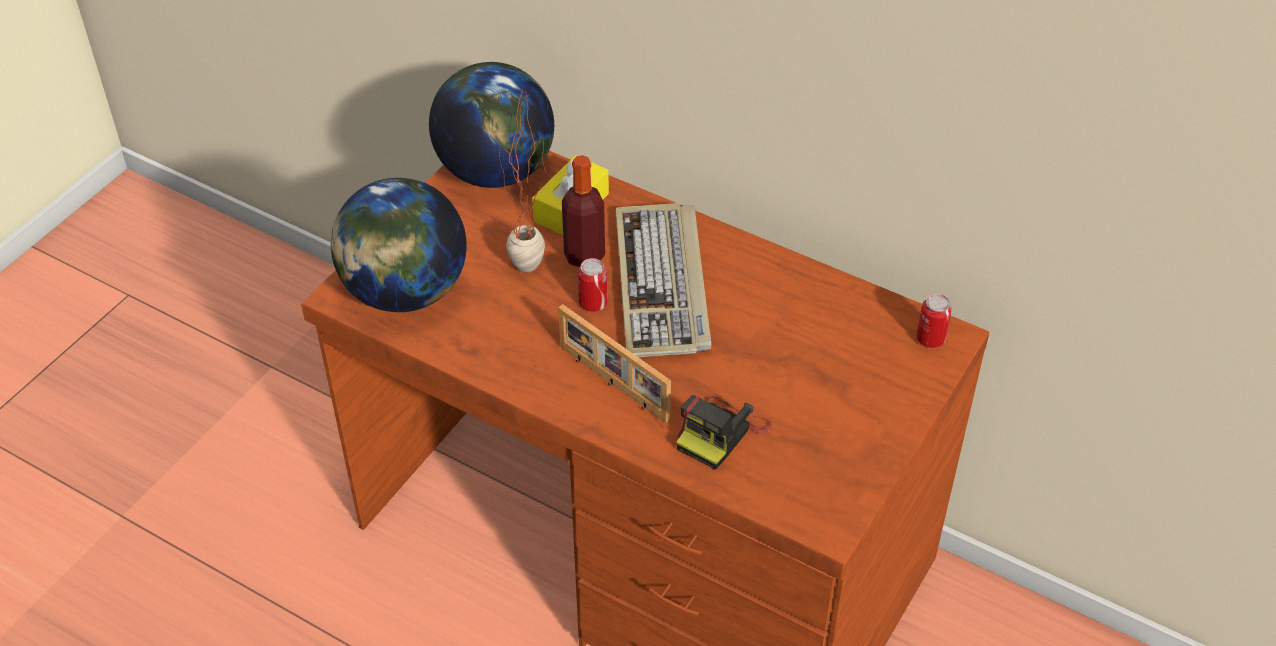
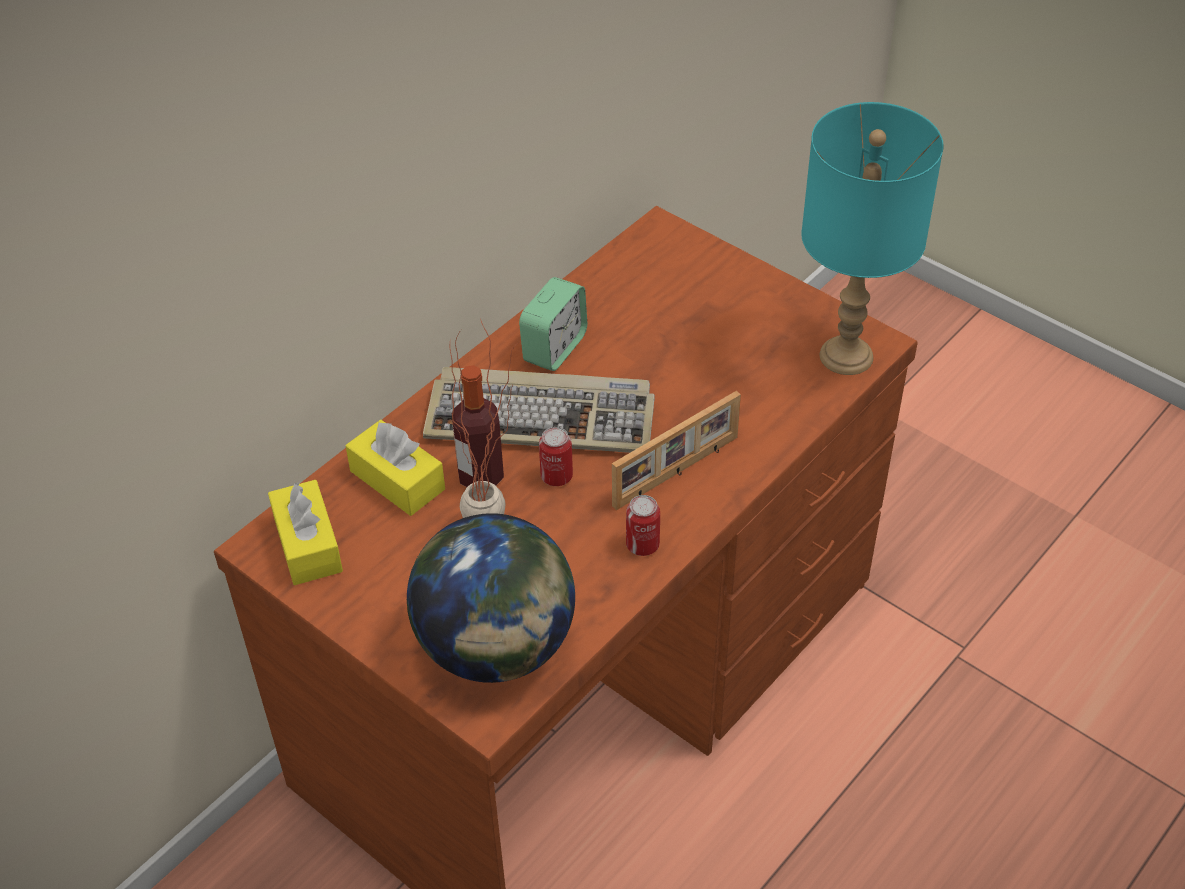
camera: 80 degrees left, 0 degrees up
globe [429,62,554,188] -> yellow tissue box [268,480,343,585]
camera [676,395,771,470] -> none
can [916,294,952,348] -> can moved to [626,495,660,556]
none -> alarm clock [519,277,587,371]
none -> turquoise table lamp [801,102,944,375]

